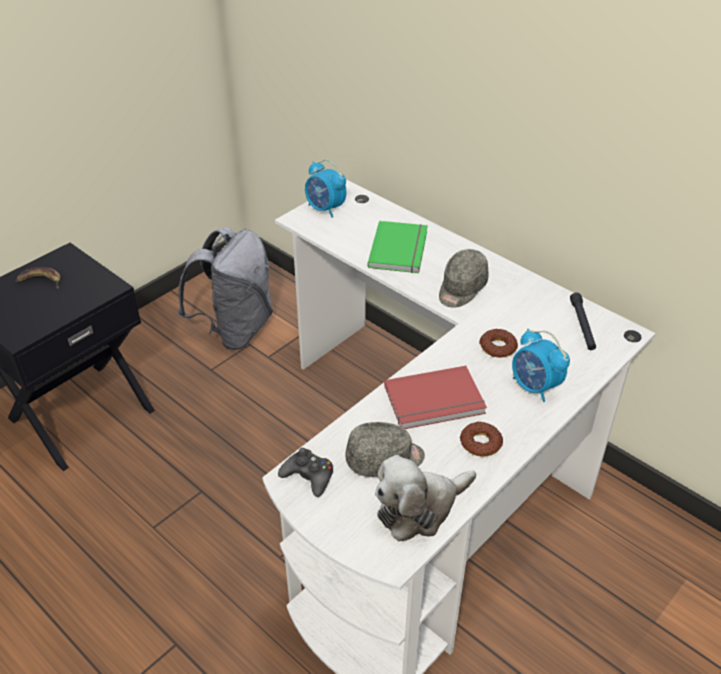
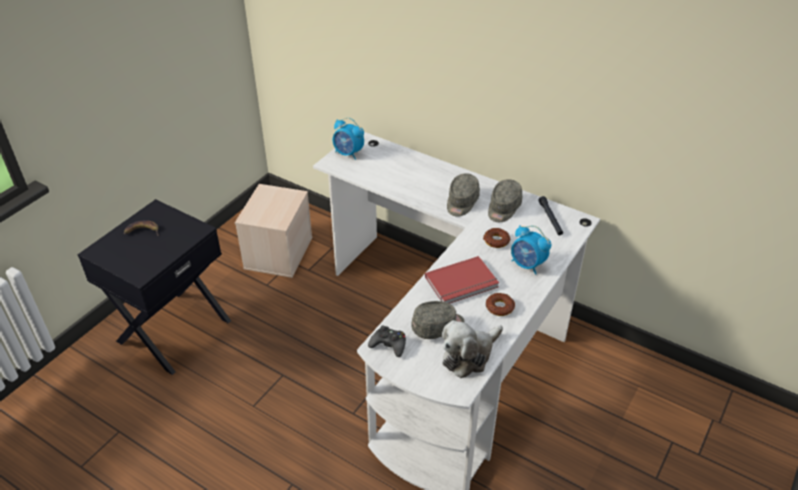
camera: 10 degrees left, 0 degrees up
grey backpack [178,227,273,350] -> beige storage box [235,184,312,278]
green book [367,221,428,273] -> none
none -> grey cap [488,179,522,222]

